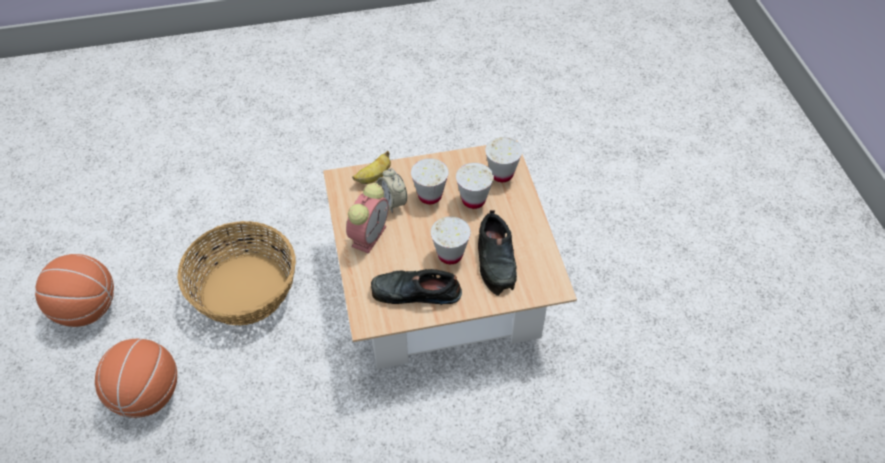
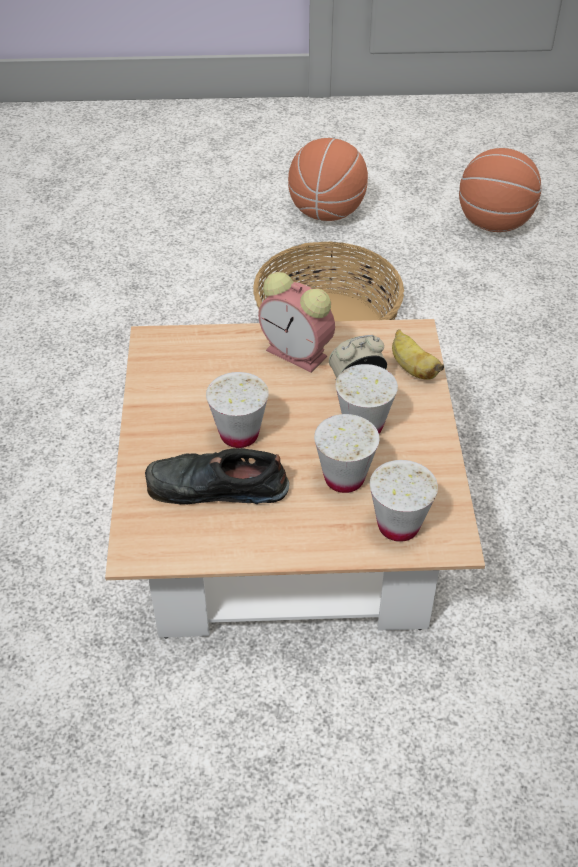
camera: 100 degrees right, 5 degrees down
basketball [95,339,177,418] -> basketball moved to [459,148,541,232]
black shoe [371,269,462,305] -> none

